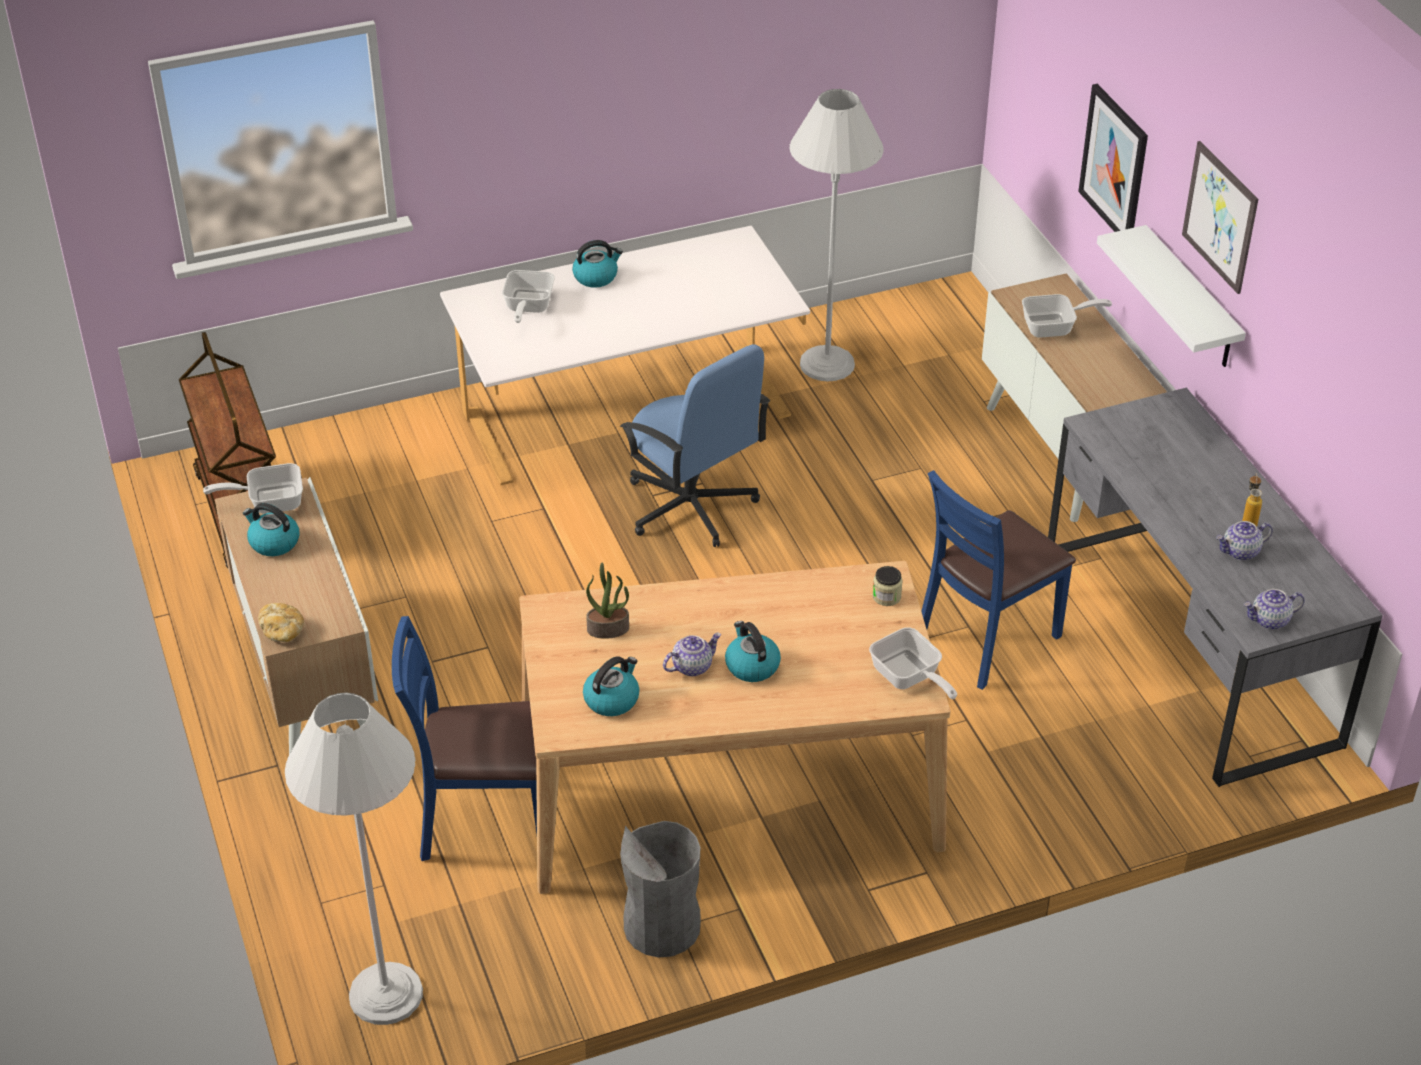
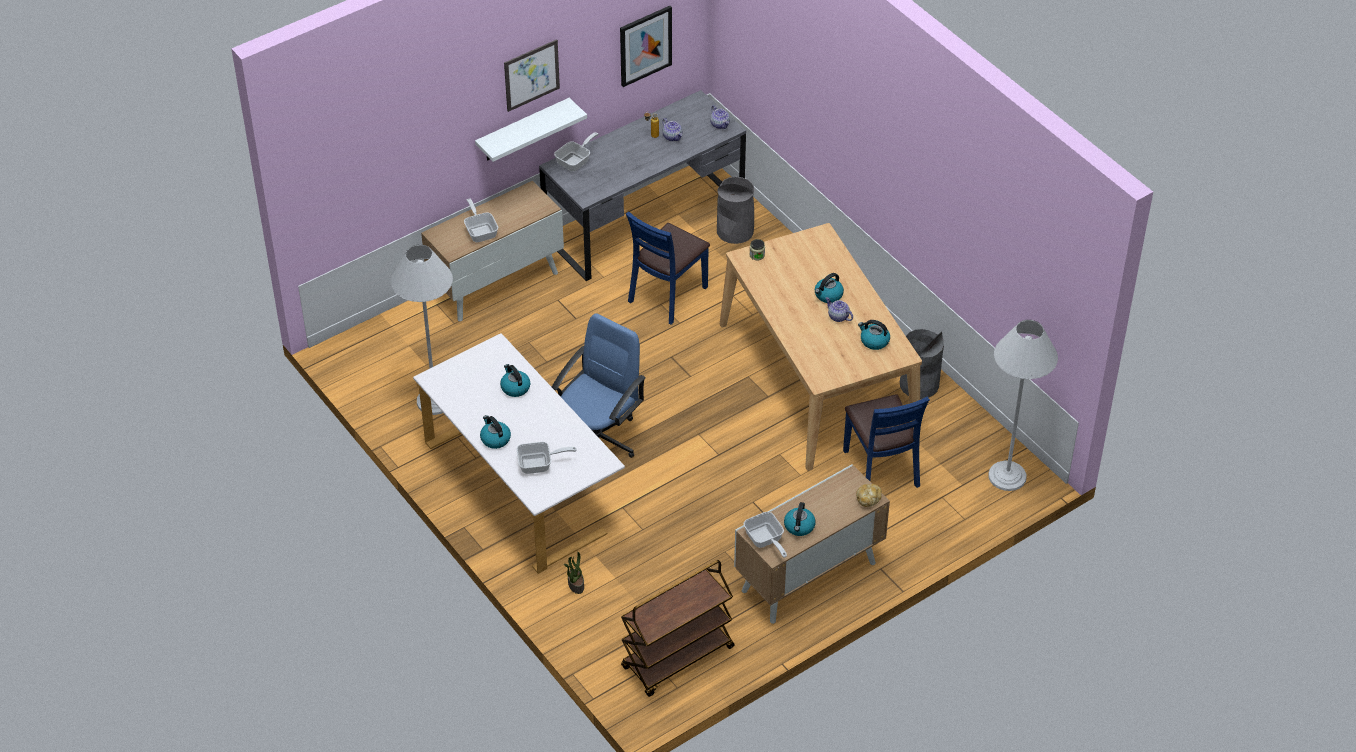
camera: 105 degrees left, 5 degrees up
potted plant [586,563,629,639] -> potted plant moved to [564,552,584,594]
frying pan [869,627,957,699] -> frying pan moved to [554,132,598,171]
blue chair [921,470,1076,690] -> blue chair turned 90 degrees clockwise [626,211,710,325]
picture [1078,84,1148,232] -> picture moved to [620,6,672,87]
none -> kettle [500,364,530,397]
none -> grey trash can [717,177,754,244]

